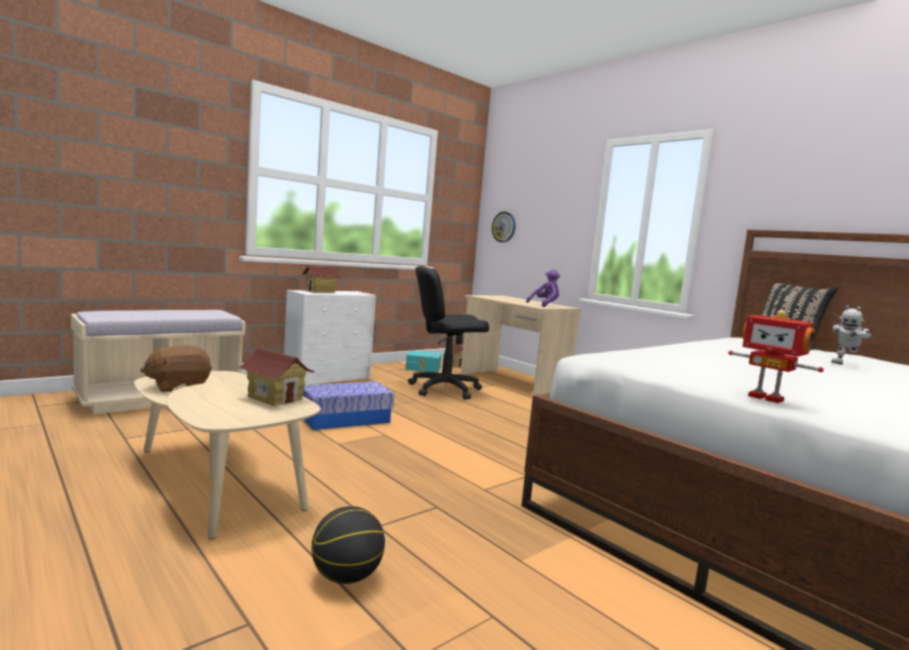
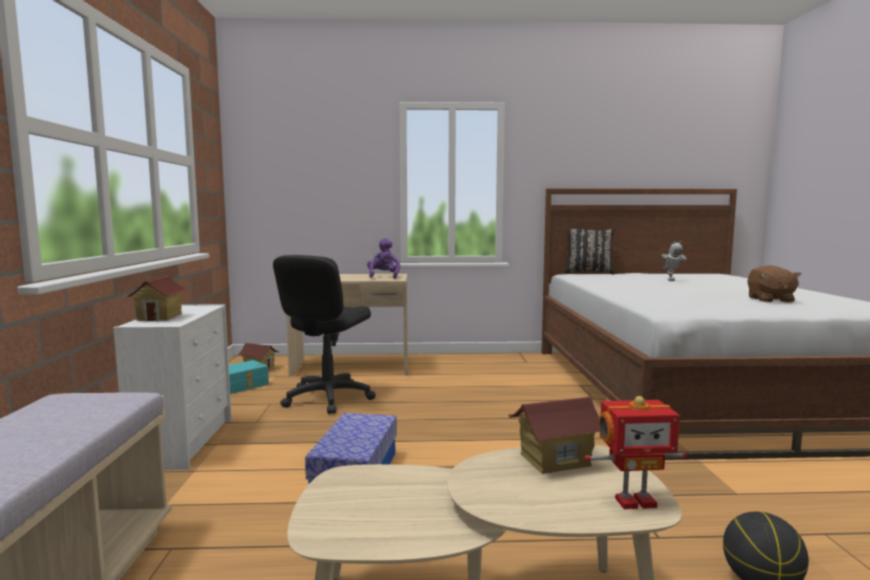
camera: 50 degrees left, 0 degrees up
brown plush toy [140,345,212,392] -> brown plush toy moved to [747,265,801,303]
wall clock [492,212,516,243] -> none
toy robot [728,310,824,403] -> toy robot moved to [585,396,687,509]

